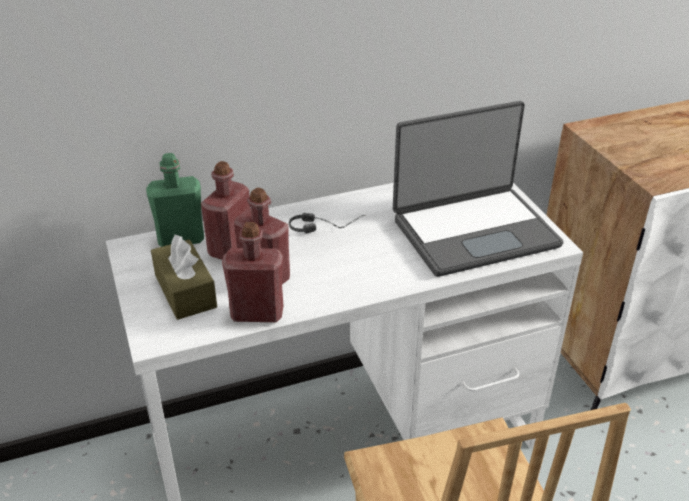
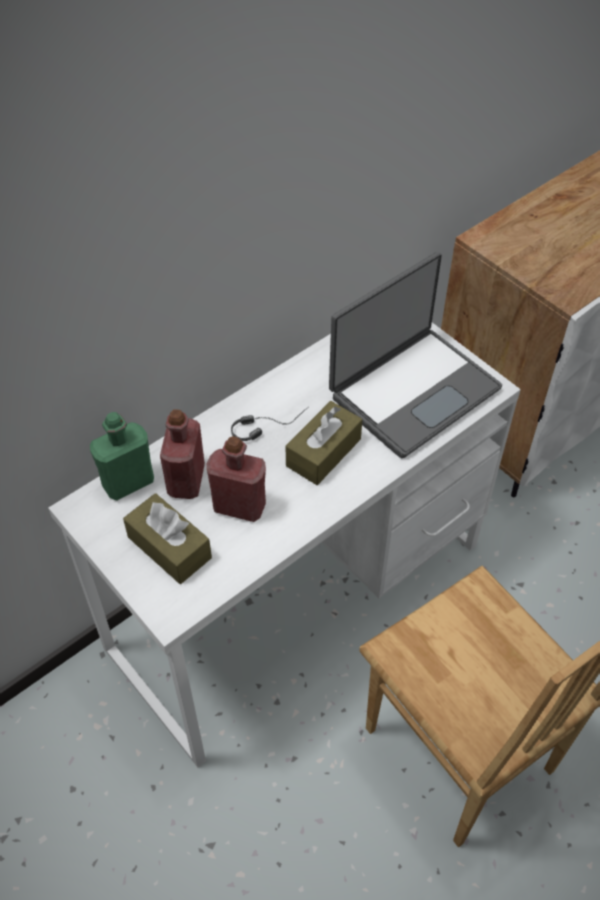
camera: 20 degrees left, 15 degrees up
red bottle [222,222,283,322] -> none
none -> brown tissue box [286,401,362,485]

